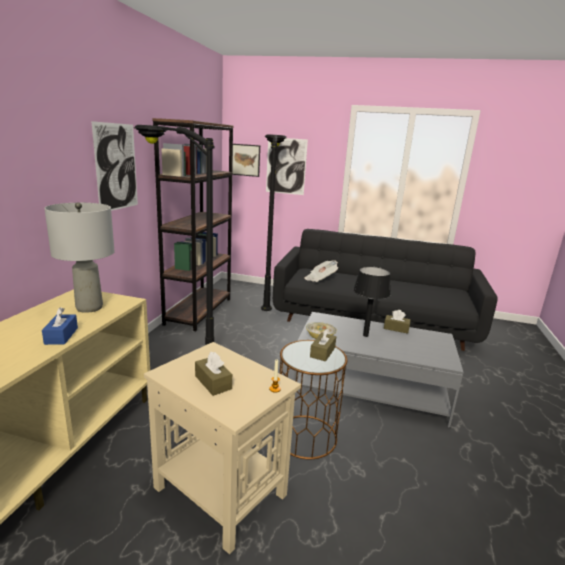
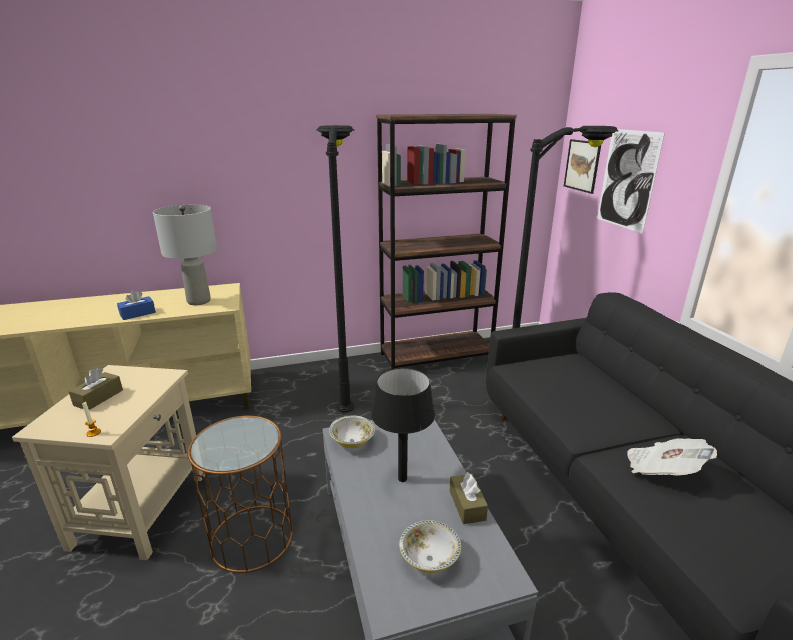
camera: 60 degrees right, 5 degrees up
picture [91,121,138,211] -> none
newspaper [304,260,338,282] -> newspaper moved to [627,438,717,476]
brown tissue box [310,329,336,361] -> none
none -> bowl [399,520,461,573]

